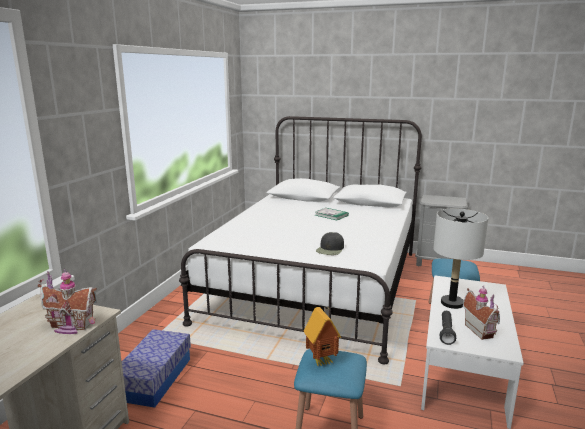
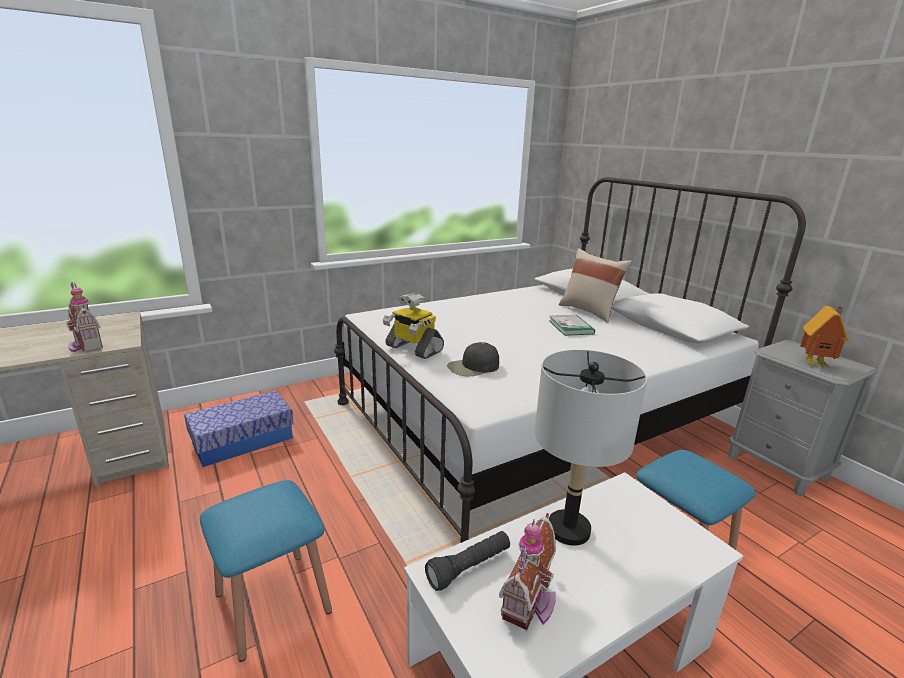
camera: 40 degrees right, 5 degrees up
toy house [304,307,342,366] -> toy house moved to [800,306,849,367]
none -> toy robot [383,293,444,359]
none -> beige pillow [559,248,632,323]

